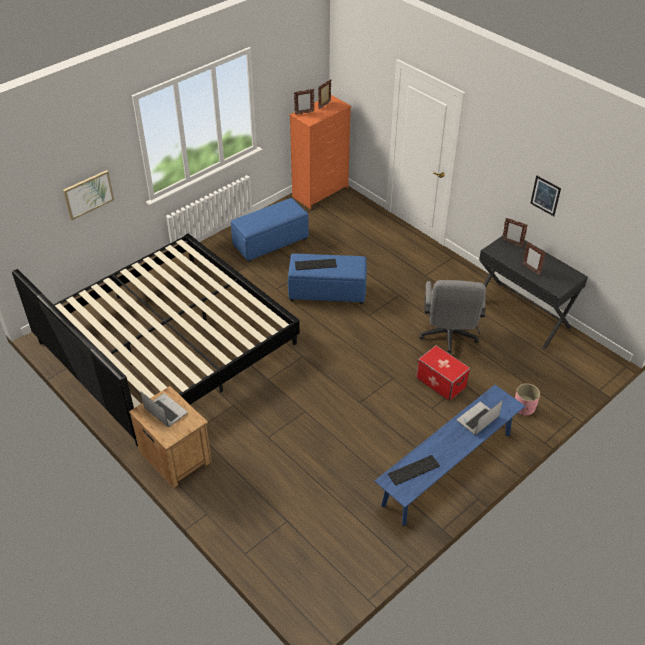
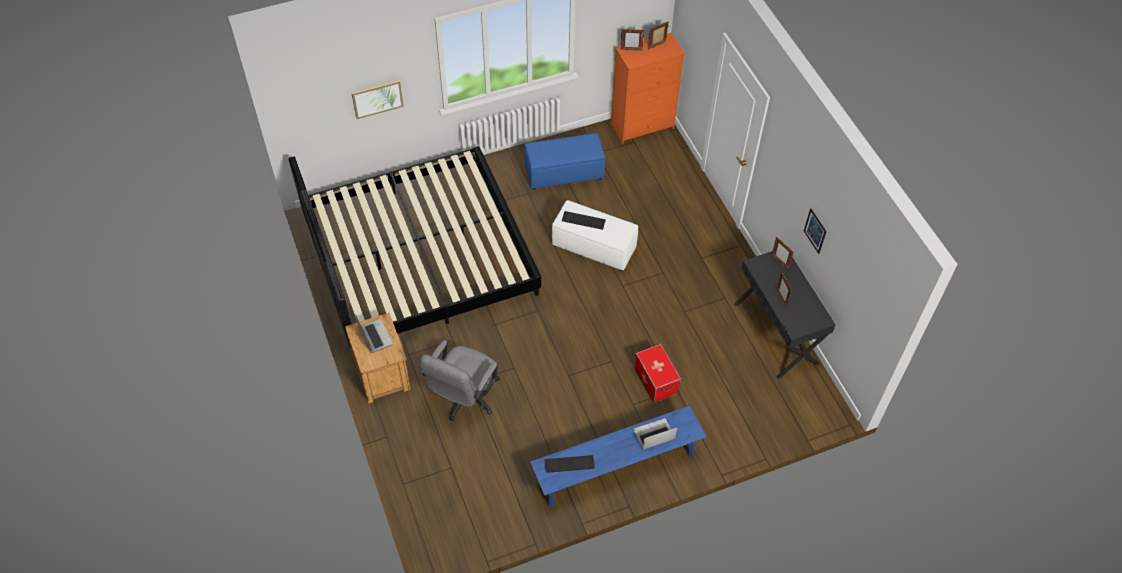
camera: 20 degrees right, 10 degrees up
blue ottoman [288,254,367,304] -> white ottoman [552,200,638,271]
grey office chair [419,280,486,355] -> grey office chair moved to [420,340,500,421]
pink planter [515,383,540,416] -> none

